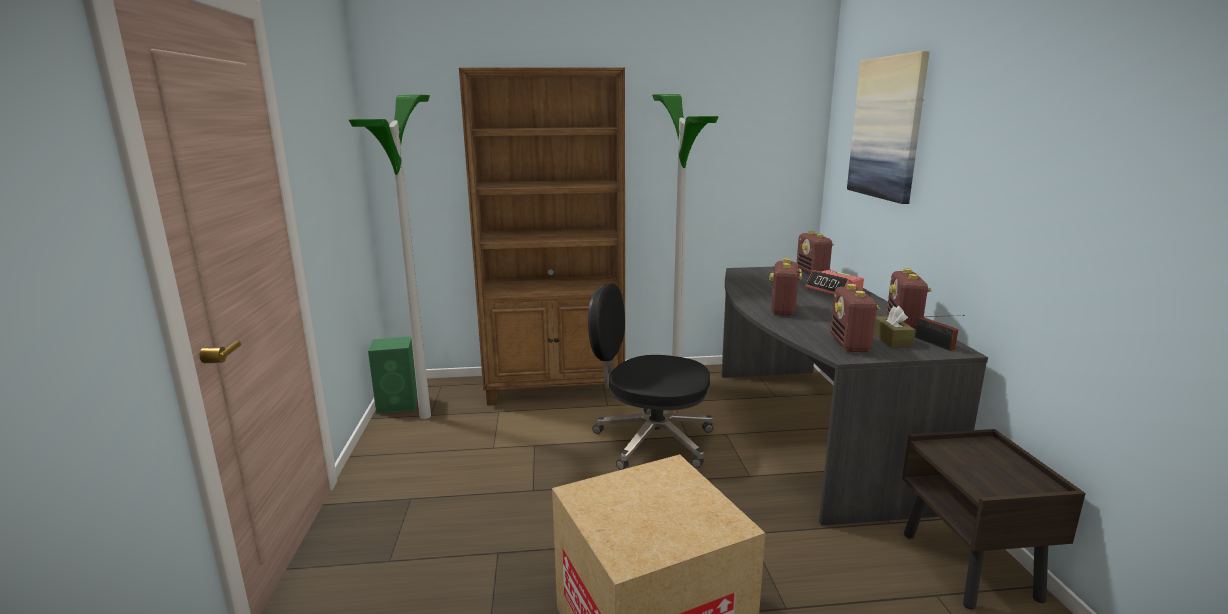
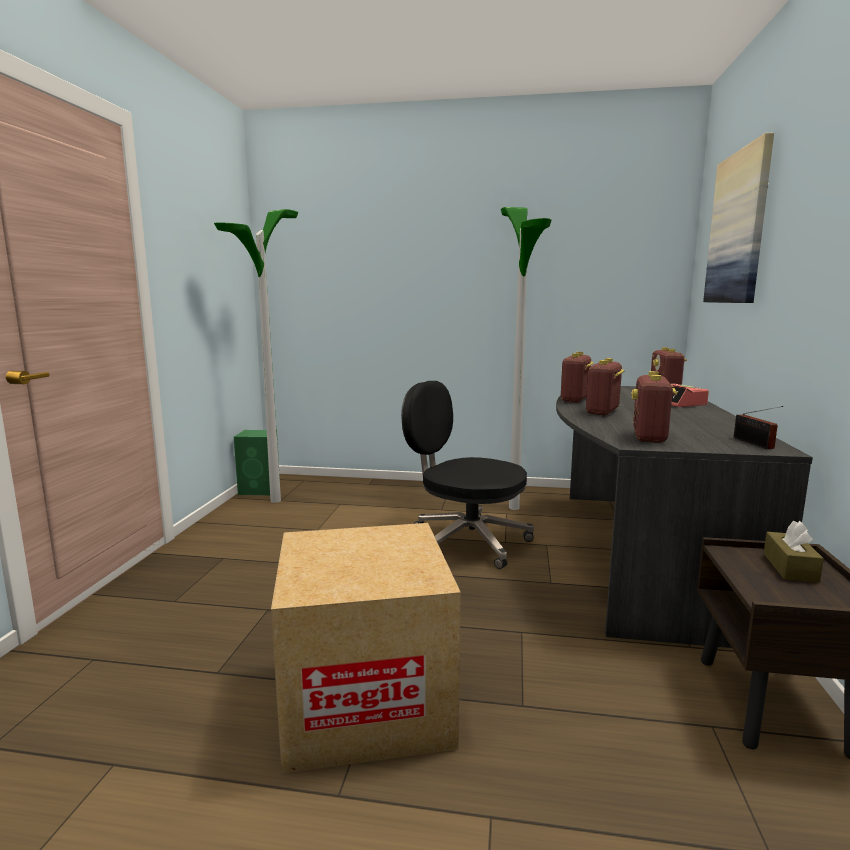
camera: 15 degrees right, 5 degrees down
brown bookcase [459,68,625,405] -> none
brown tissue box [874,306,916,348] -> brown tissue box moved to [764,521,824,583]
radio [887,268,932,330] -> radio moved to [561,352,594,403]

